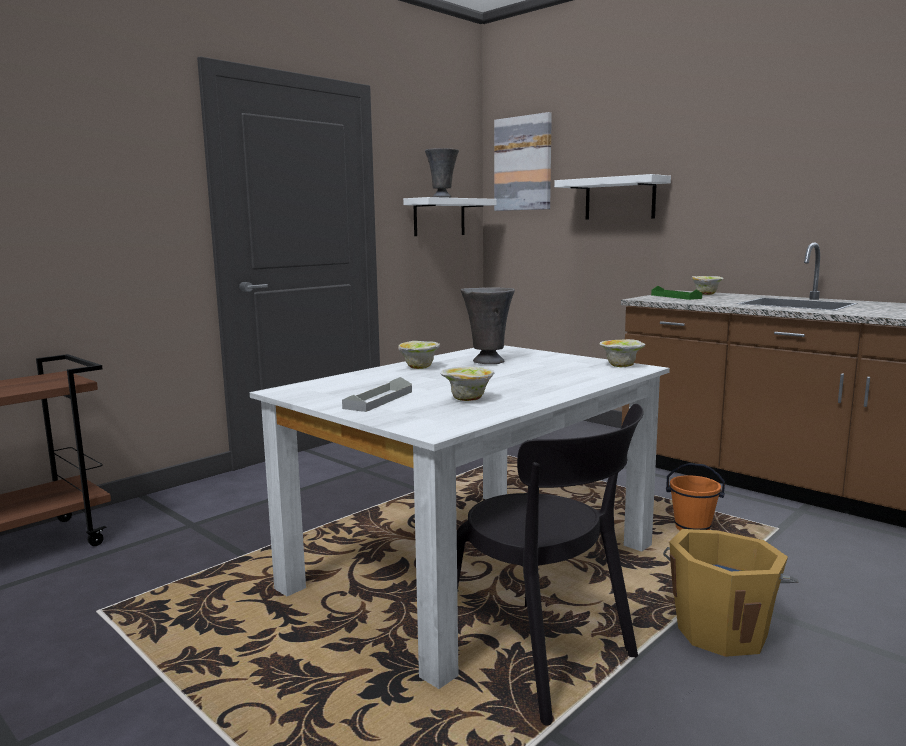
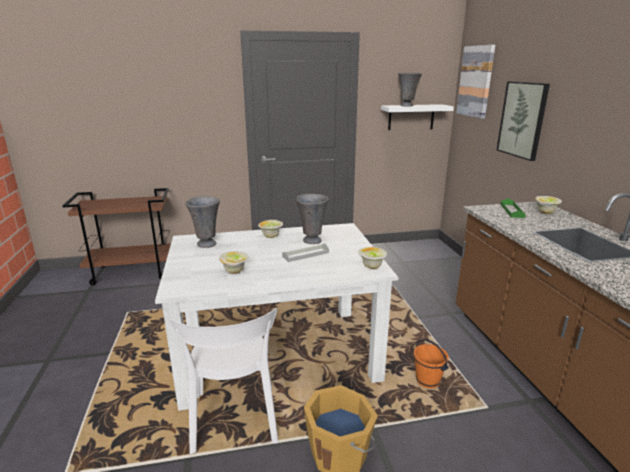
camera: 35 degrees right, 10 degrees up
grey tray [342,377,412,412] -> grey tray moved to [282,243,329,262]
black chair [457,404,644,726] -> white chair [167,308,278,454]
white shelf [554,174,671,220] -> picture [497,81,550,161]
none -> grey vase [185,196,220,248]

